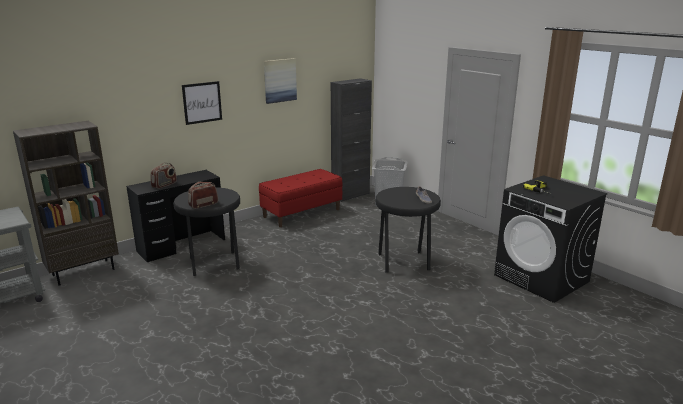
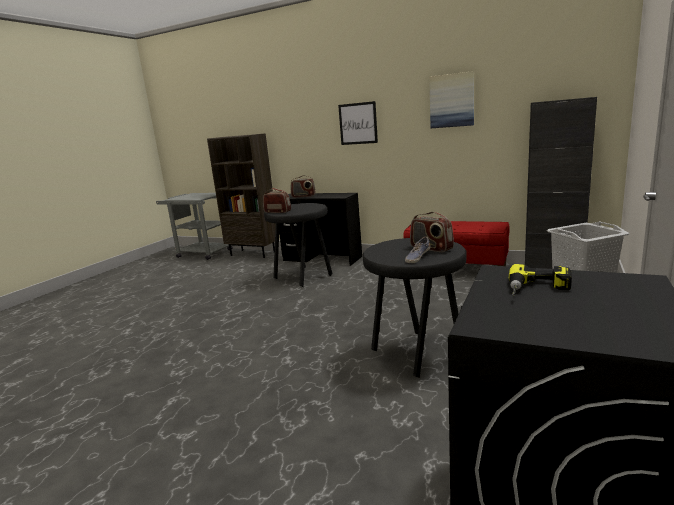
camera: 65 degrees right, 5 degrees down
none -> radio [410,212,454,252]

